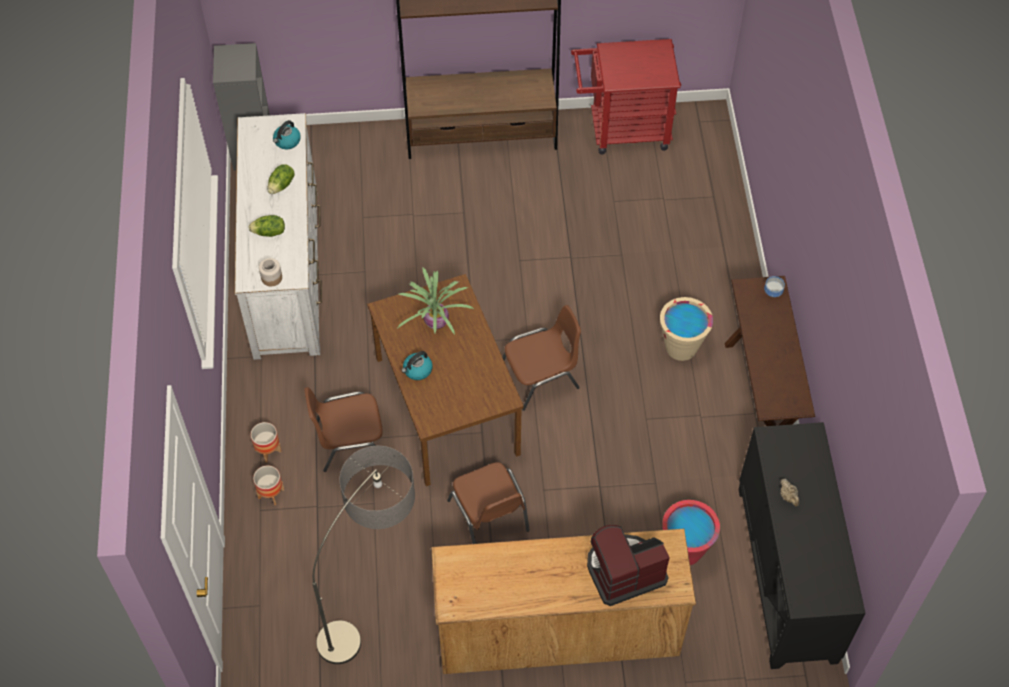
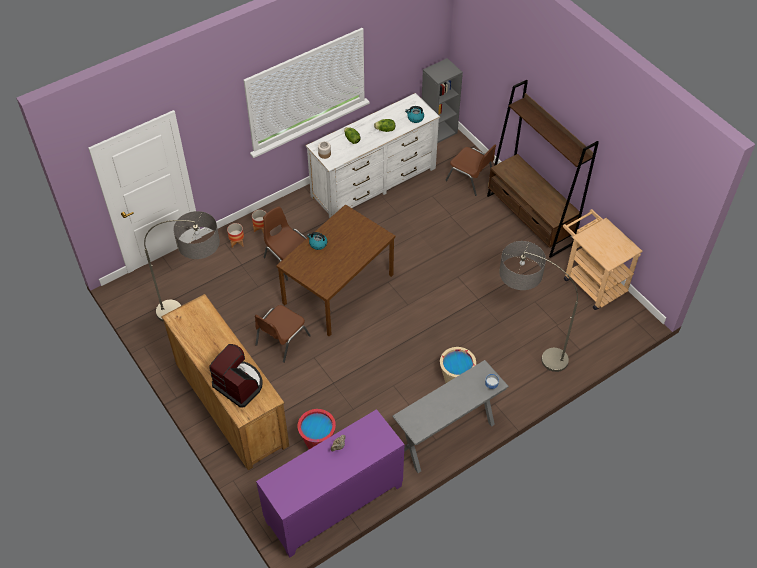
camera: 60 degrees right, 5 degrees down
potted plant [398,267,474,335] -> none
brown chair [502,305,581,411] -> brown chair moved to [445,145,496,196]
red cart [571,39,681,154] -> beige cart [563,209,643,310]
brown console table [725,276,815,426] -> grey console table [392,360,509,473]
black cabinet [738,422,866,669] -> purple cabinet [256,409,405,557]
none -> floor lamp [499,241,578,372]

